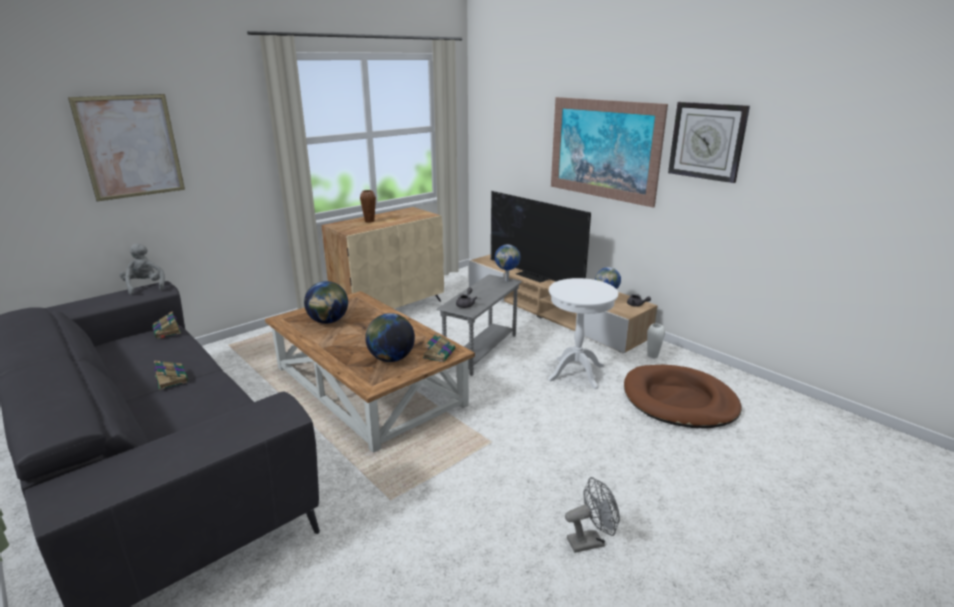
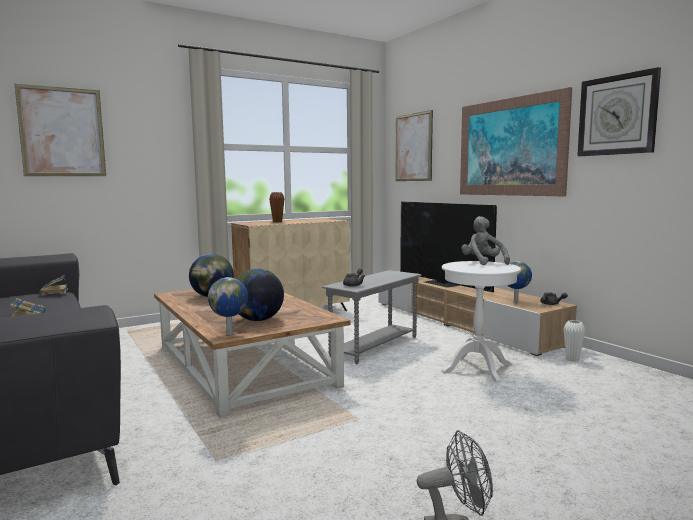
camera: 10 degrees right, 15 degrees down
grey plush toy [120,243,165,294] -> grey plush toy moved to [461,216,510,265]
book [423,333,455,362] -> none
globe [495,244,520,281] -> globe moved to [208,277,248,335]
brown dog bed [624,365,741,429] -> none
none -> picture [396,110,433,181]

